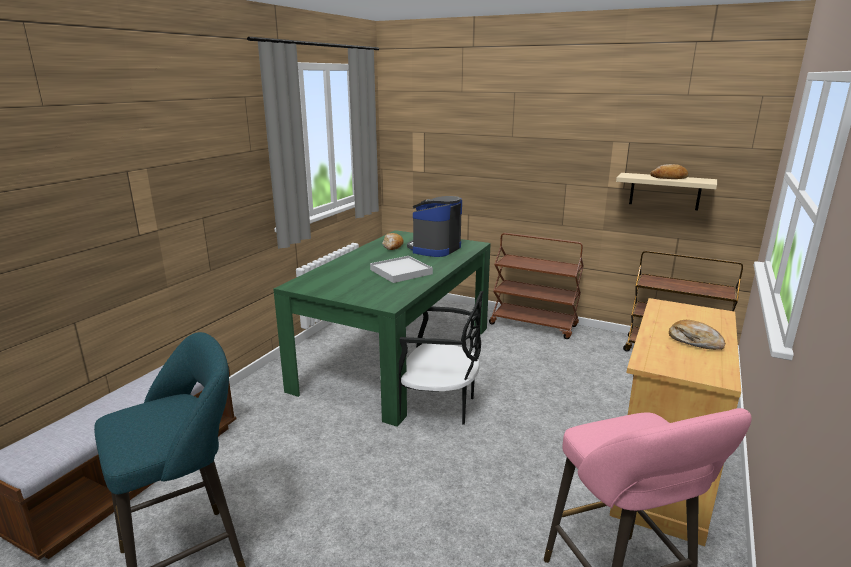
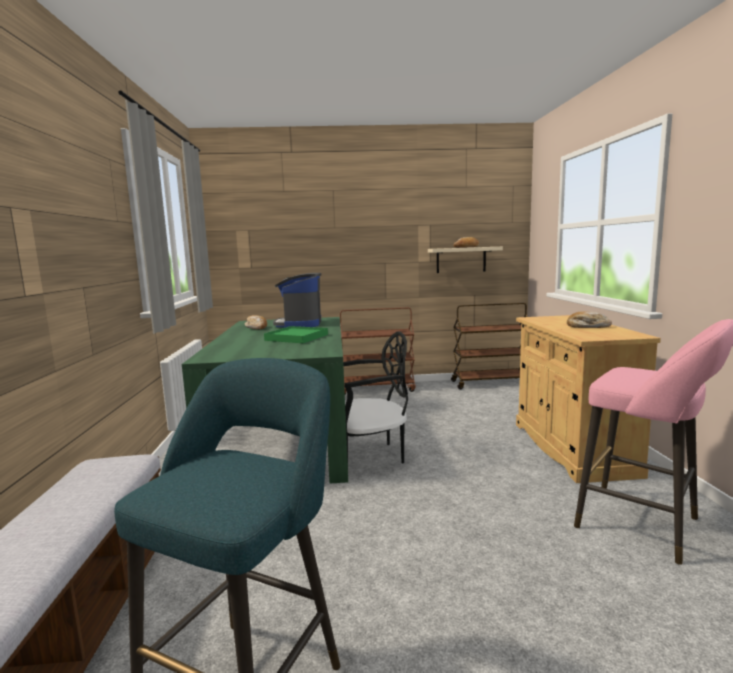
camera: 30 degrees left, 10 degrees down
white tray [370,256,433,283] -> green tray [264,326,328,343]

